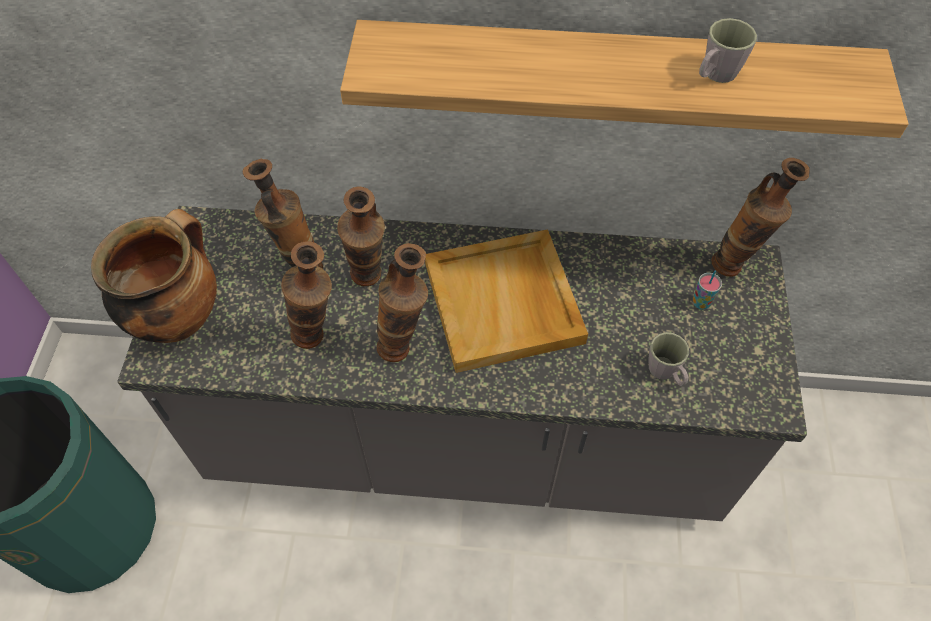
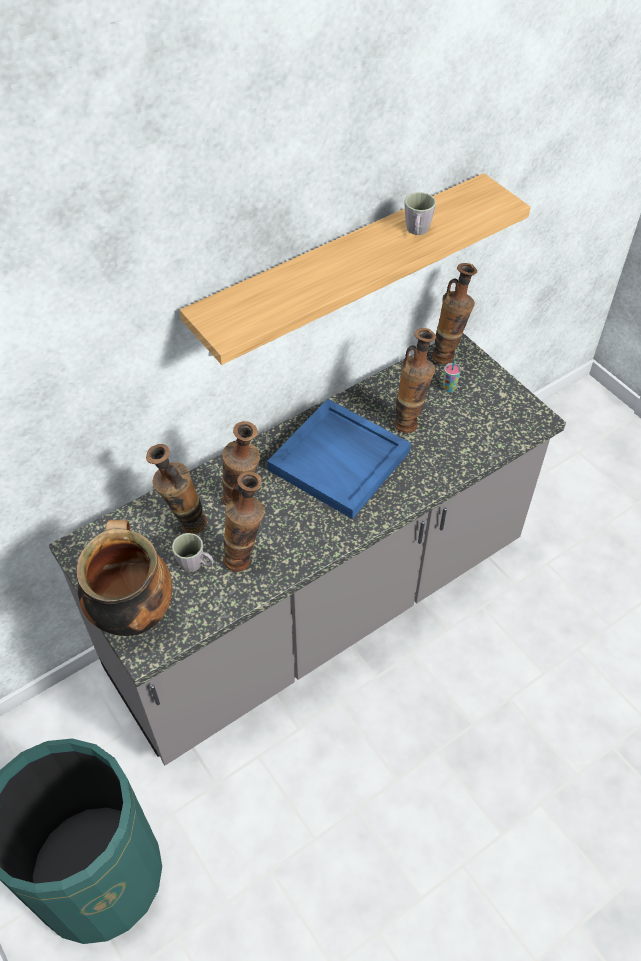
camera: 40 degrees left, 5 degrees down
vase [377,243,428,362] -> vase moved to [394,328,436,433]
beige tray [425,229,588,373] -> blue tray [267,399,411,519]
grey mug [649,332,689,386] -> grey mug moved to [172,533,214,572]

